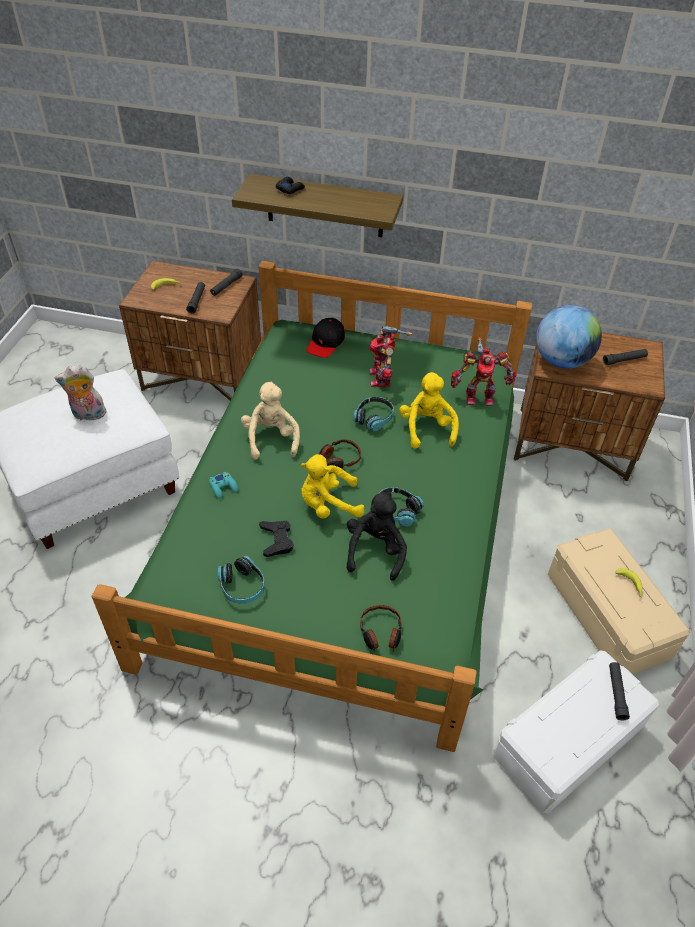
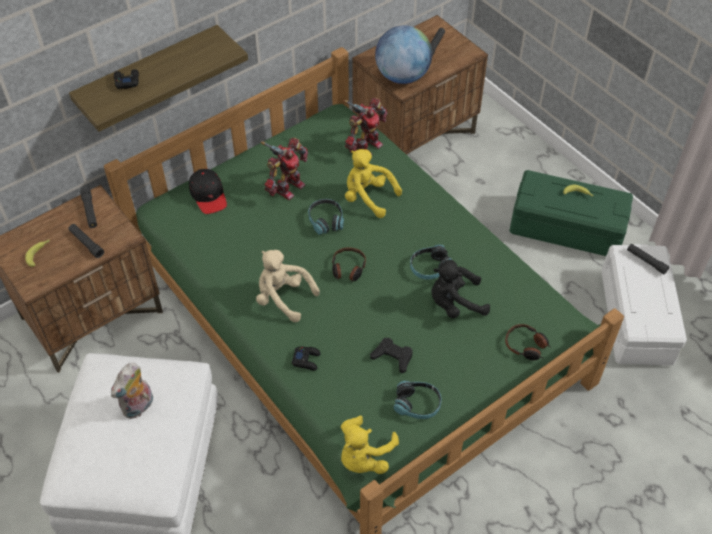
camera: 50 degrees left, 5 degrees up
turquoise game controller [209,472,238,499] -> black game controller [292,347,321,370]
yellow plush toy [301,454,364,519] -> yellow plush toy moved to [341,416,399,474]
black plush toy [347,492,407,581] -> black plush toy turned 60 degrees counterclockwise [431,259,490,318]
toy robot [369,326,412,387] -> toy robot turned 90 degrees counterclockwise [260,138,308,200]
beige storage box [548,529,690,674] -> green storage box [509,170,633,256]

